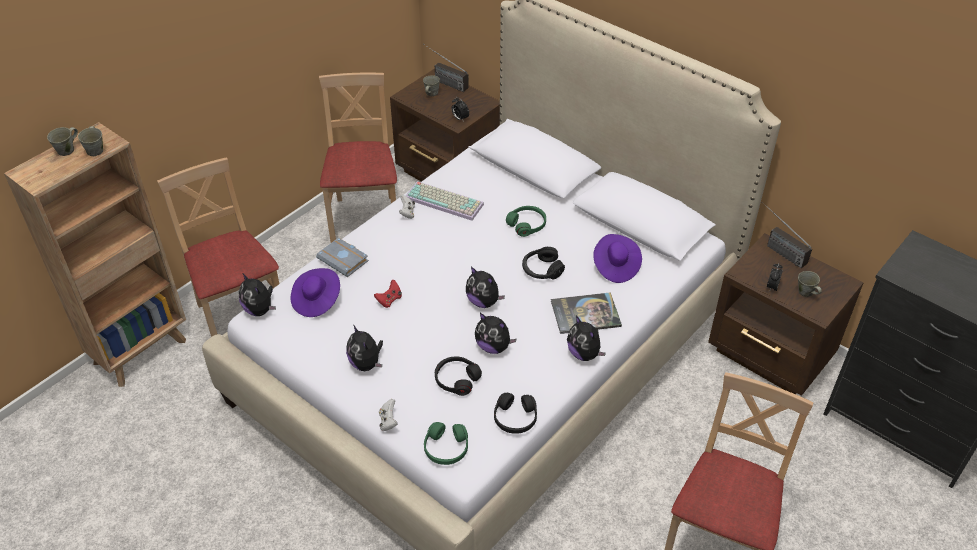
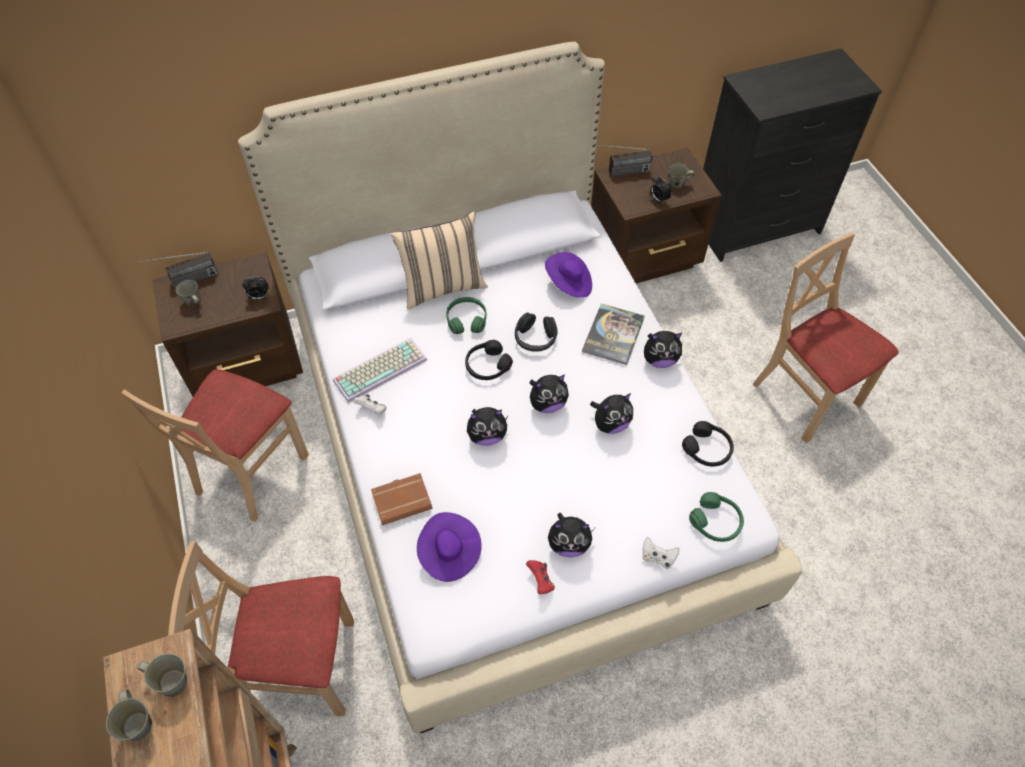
camera: 60 degrees left, 10 degrees up
plush toy [239,274,276,316] -> plush toy moved to [467,407,508,446]
grey book [316,238,369,277] -> brown book [371,473,433,525]
beige chair [319,73,397,243] -> beige chair turned 90 degrees counterclockwise [121,369,309,522]
red game controller [374,280,402,308] -> red game controller moved to [526,560,555,594]
black headphones [435,357,482,396] -> black headphones moved to [465,340,513,380]
none -> beige pillow [391,211,488,310]

